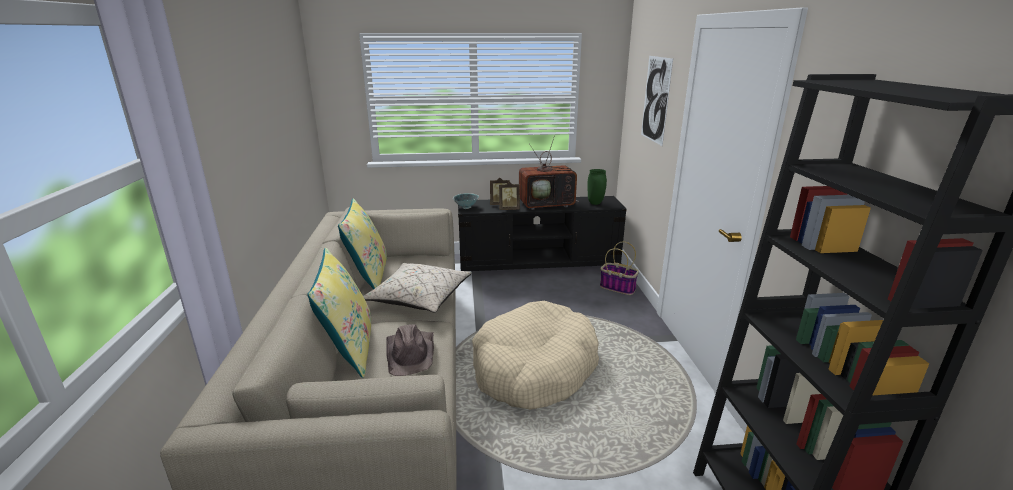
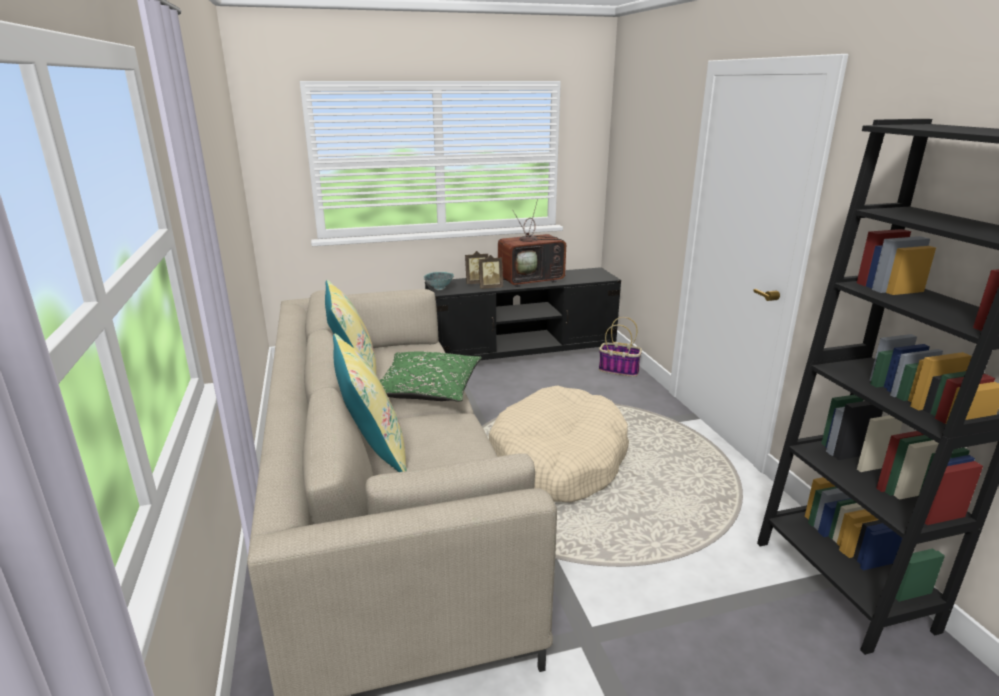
camera: 10 degrees left, 0 degrees up
beige pillow [363,263,472,312] -> green pillow [380,351,482,402]
brown hat [386,324,434,376] -> none
green vase [588,169,607,205] -> none
picture [641,56,673,146] -> none

